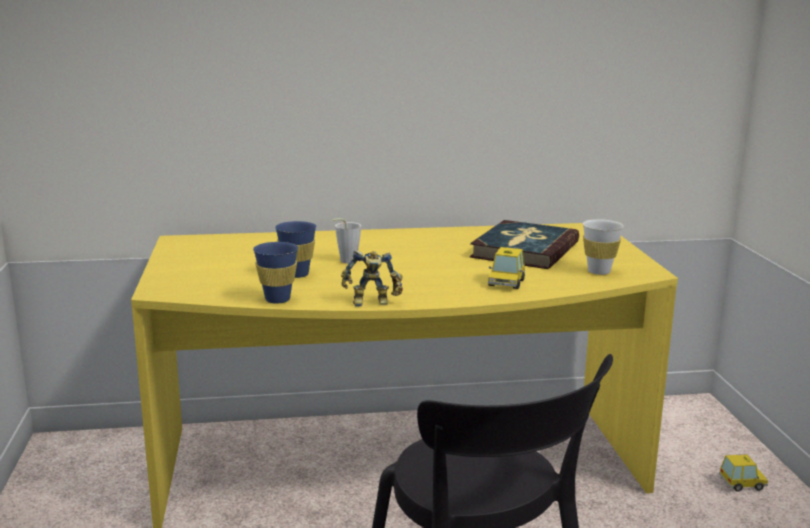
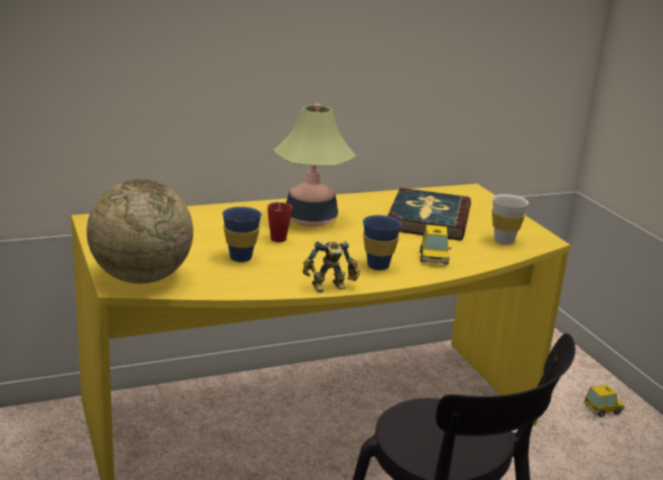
camera: 15 degrees left, 5 degrees up
blue cup [253,242,298,304] -> blue cup moved to [363,215,402,270]
grey cup [331,218,361,263] -> red cup [267,201,292,242]
none -> globe [87,179,193,284]
none -> table lamp [274,104,356,226]

